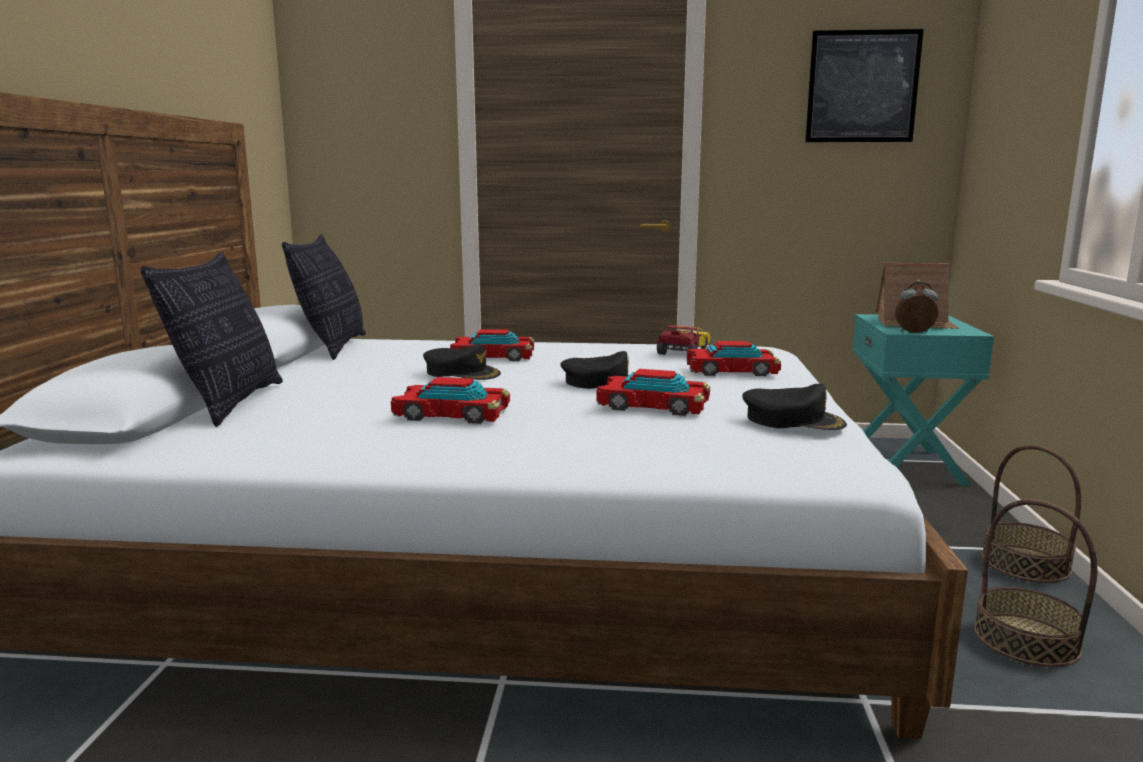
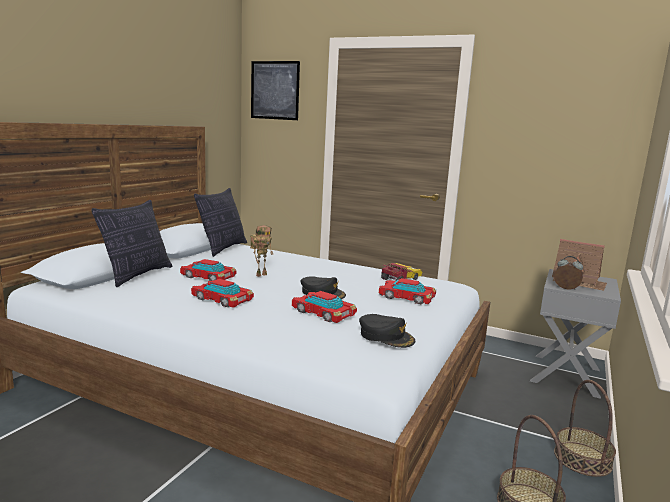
camera: 20 degrees right, 0 degrees up
black cap [423,344,501,380] -> toy robot [250,225,273,277]
toy car [450,329,534,361] -> toy car moved to [180,259,237,281]
picture [805,29,924,142] -> picture moved to [251,61,300,120]
turquoise nightstand [852,314,994,486] -> grey nightstand [530,269,621,399]

